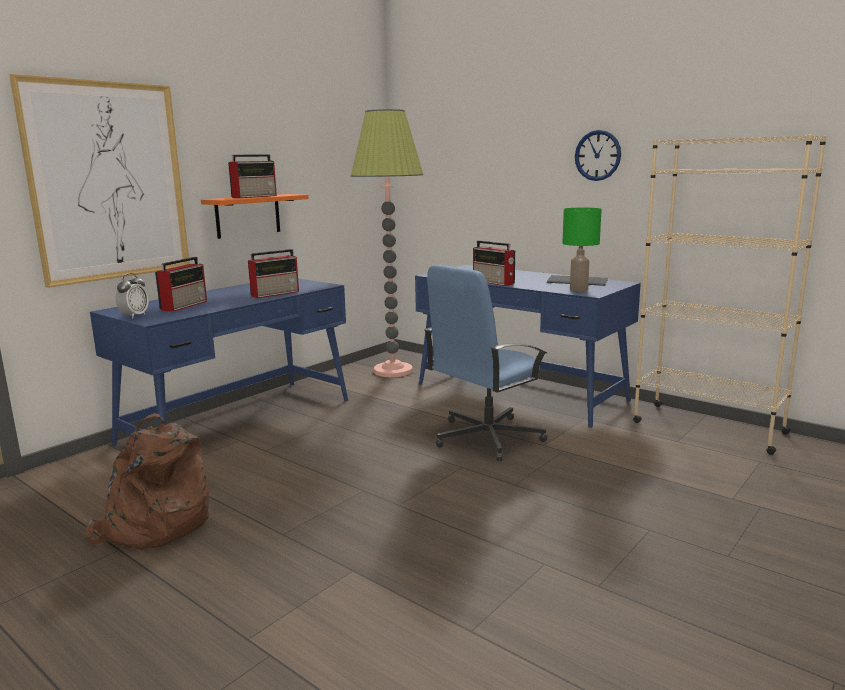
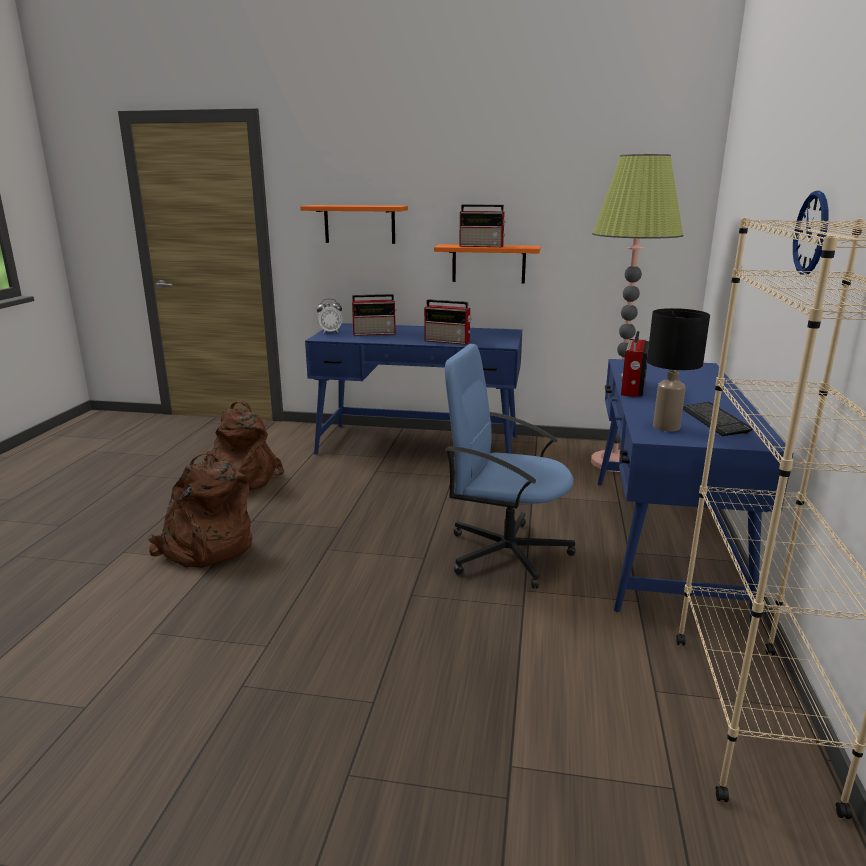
camera: 60 degrees right, 5 degrees up
picture [9,74,190,288] -> orange shelf [300,205,408,244]
green table lamp [562,208,602,291] -> black table lamp [647,308,710,432]
none -> brown backpack [148,451,252,568]

